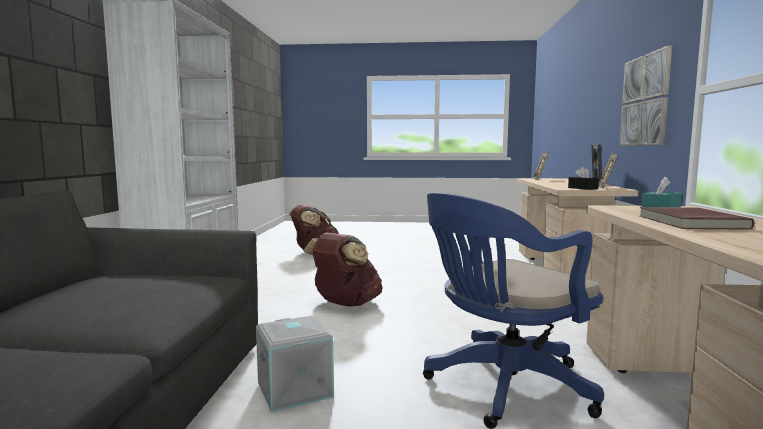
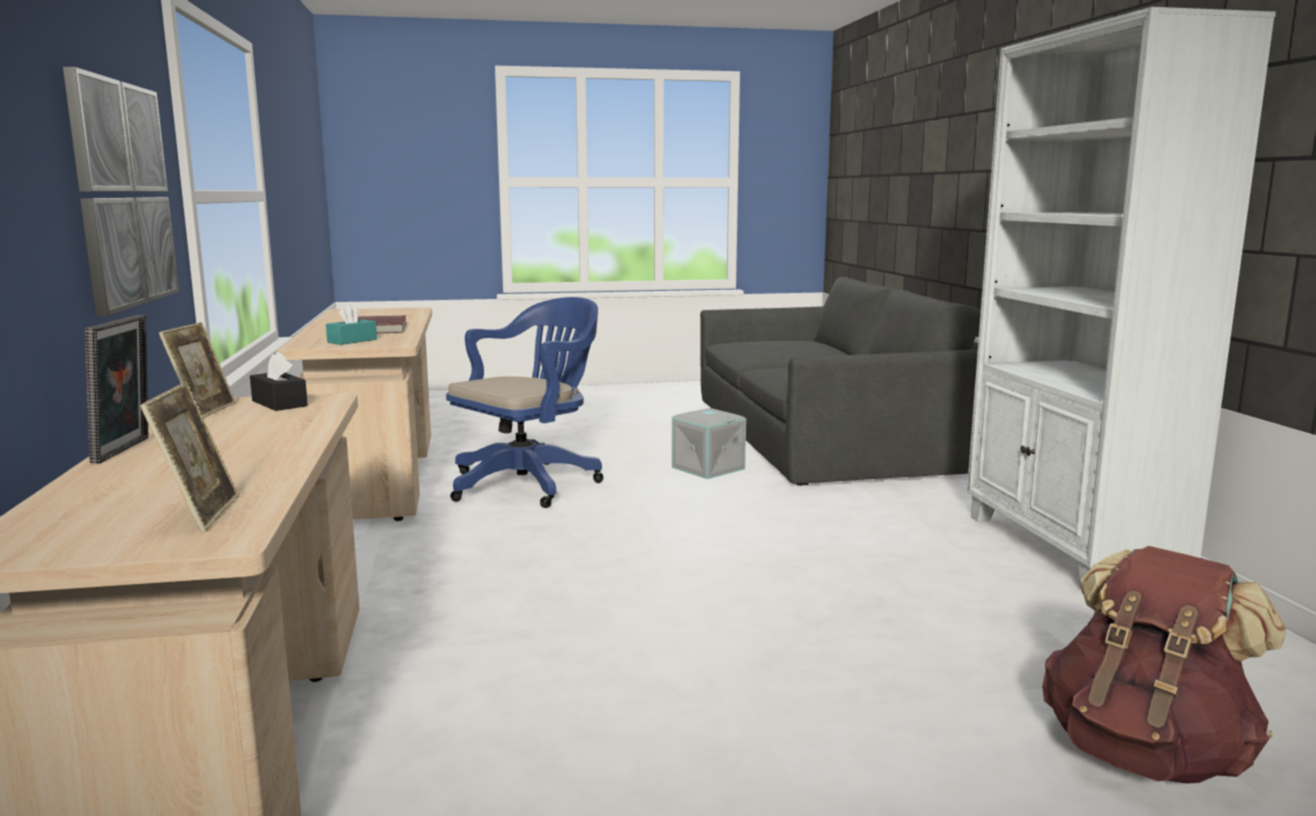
camera: 165 degrees right, 5 degrees up
brown backpack [304,232,383,306] -> none

